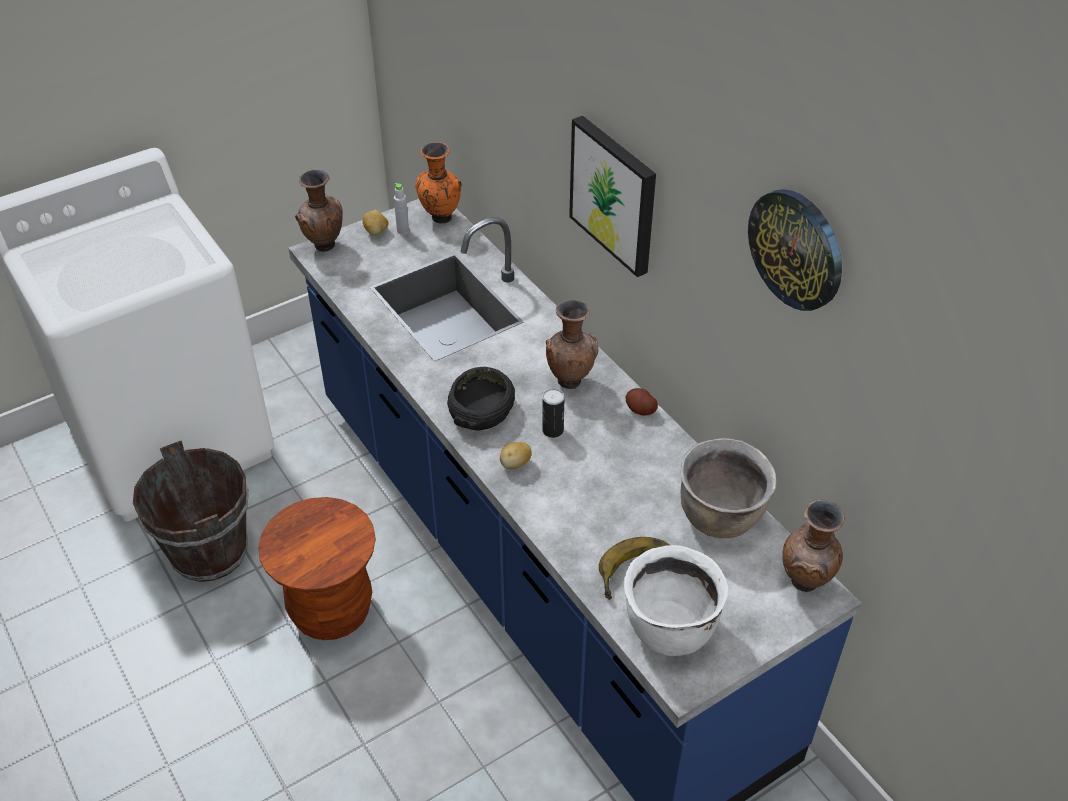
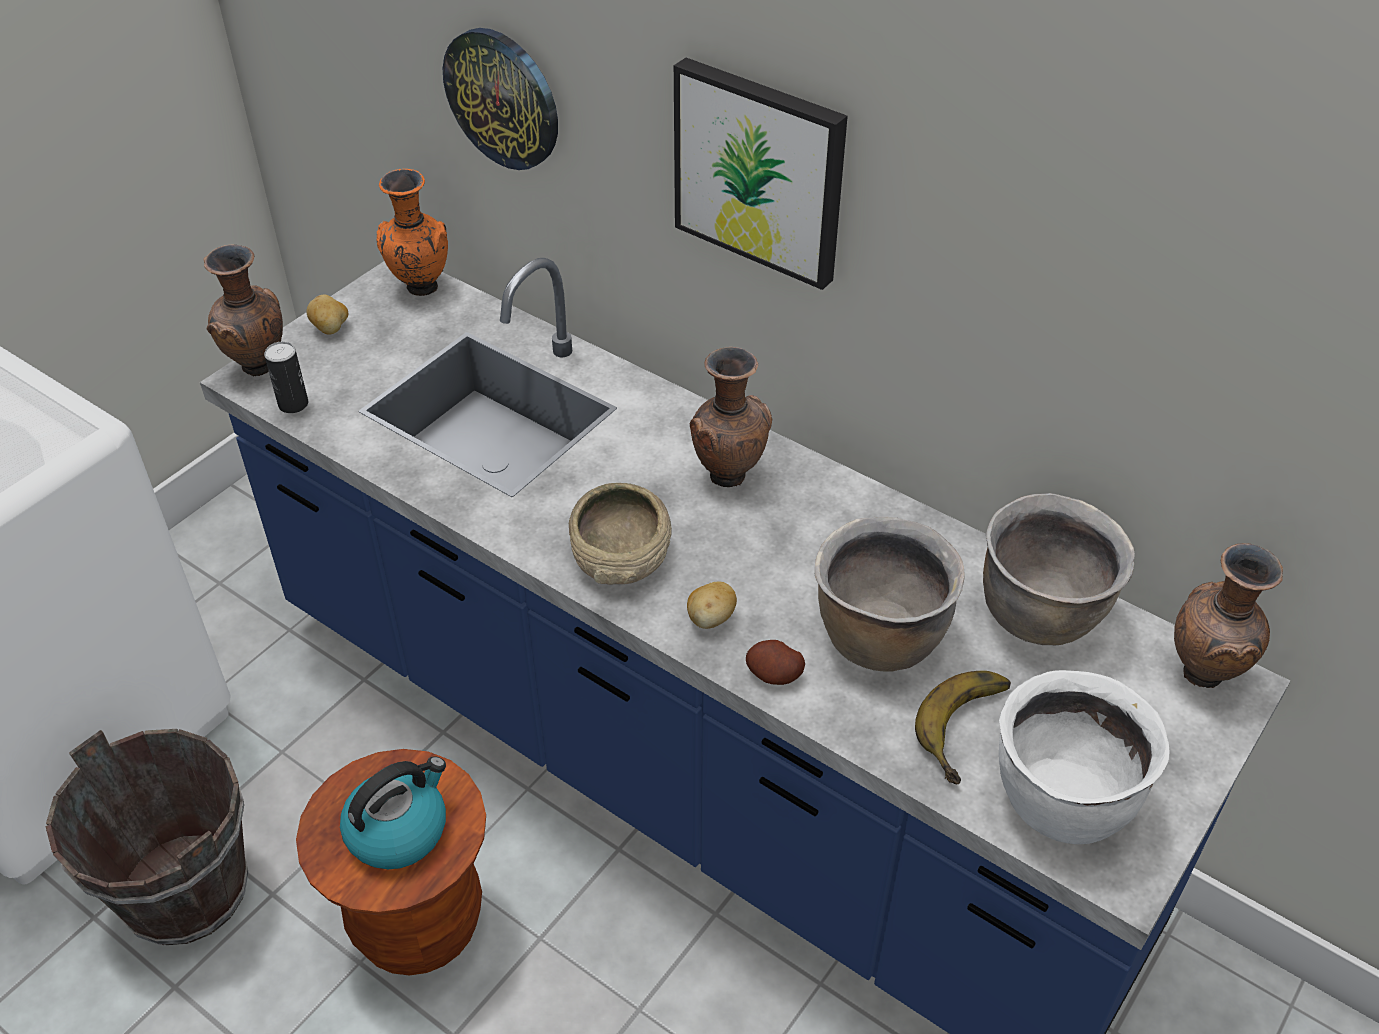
camera: 20 degrees left, 0 degrees up
grey bottle [394,183,409,235] -> none
black bowl [447,367,515,431] -> beige bowl [569,483,672,585]
can [542,389,564,438] -> can moved to [264,342,308,413]
potato [626,388,658,416] -> potato moved to [746,640,805,685]
wall clock [748,189,842,311] -> wall clock moved to [443,28,558,170]
none -> kettle [340,756,446,869]
none -> brown cooking pot [815,516,965,671]

